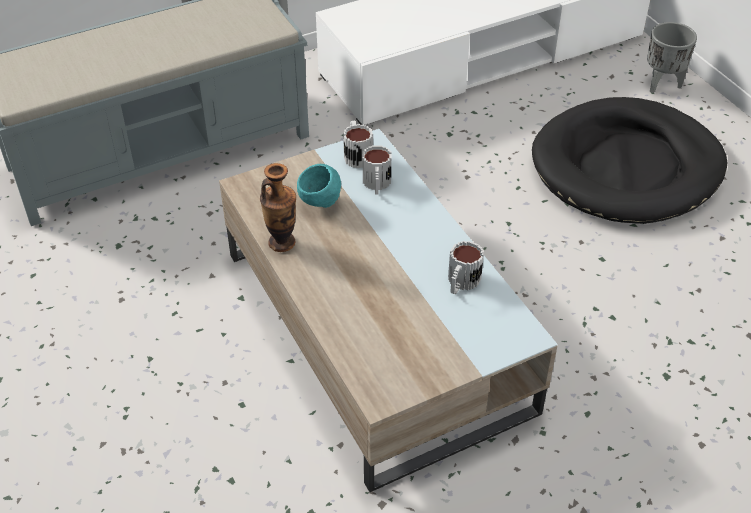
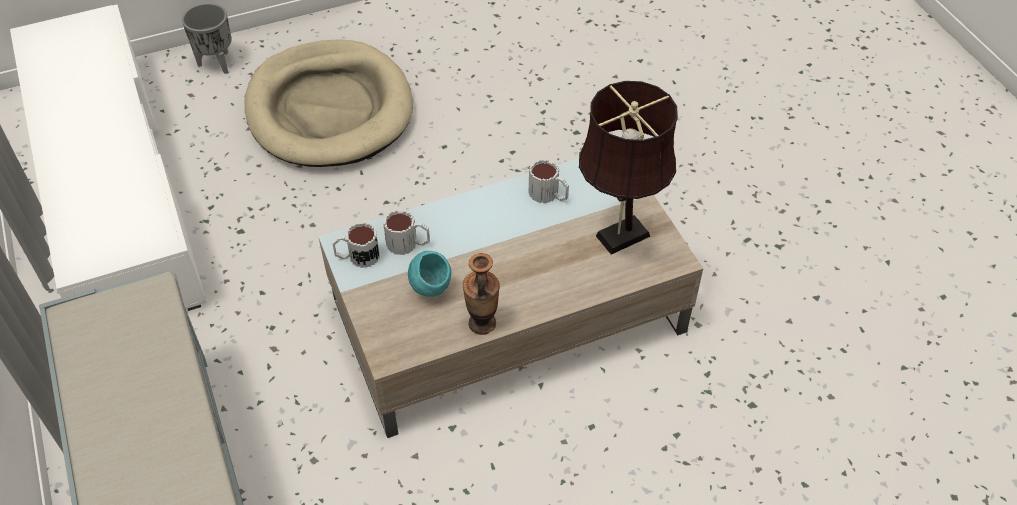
camera: 85 degrees left, 5 degrees up
black dog bed [532,97,727,224] -> beige dog bed [245,39,413,167]
none -> brown table lamp [579,81,678,254]

